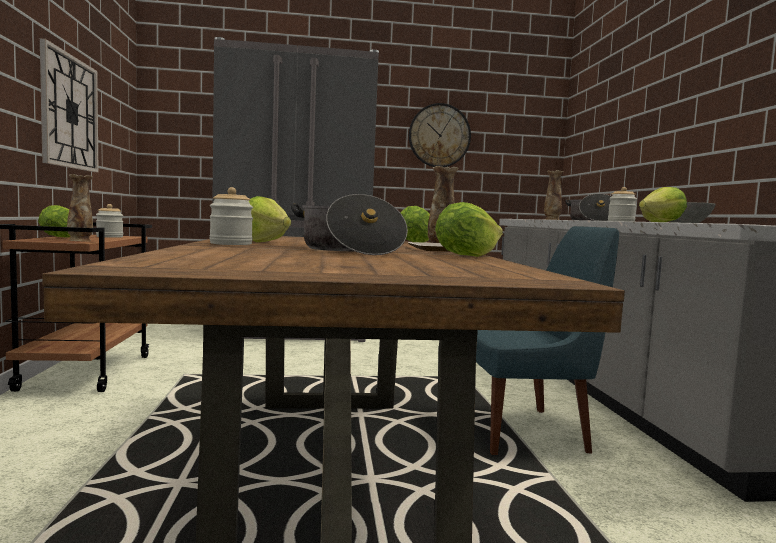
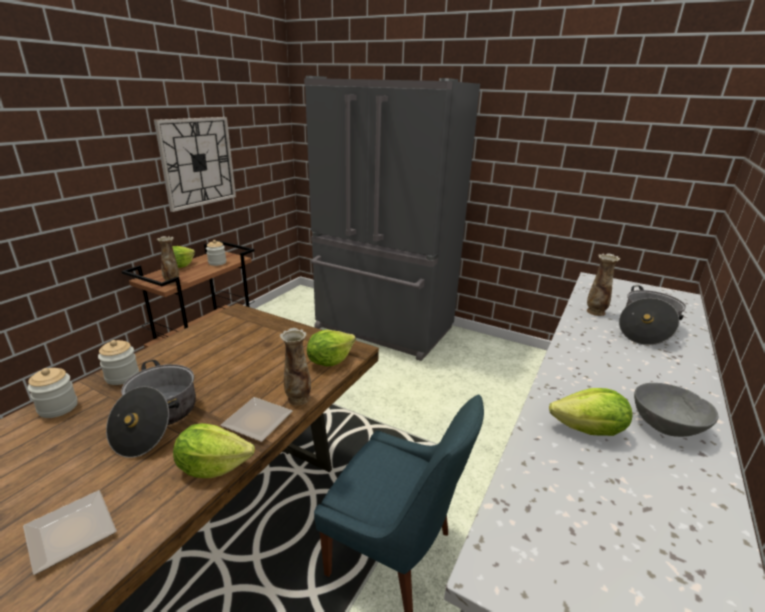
camera: 35 degrees right, 20 degrees up
lettuce [249,196,291,242] -> none
wall clock [409,103,471,167] -> none
jar [608,187,637,222] -> jar moved to [28,368,78,418]
none -> plate [23,490,117,575]

